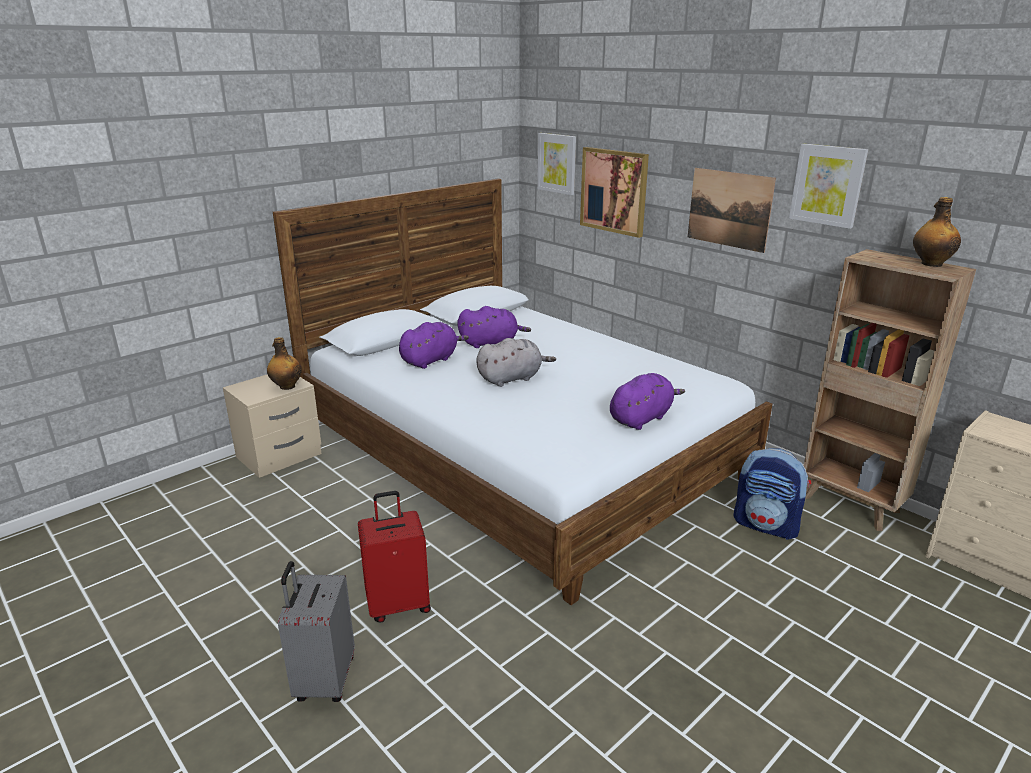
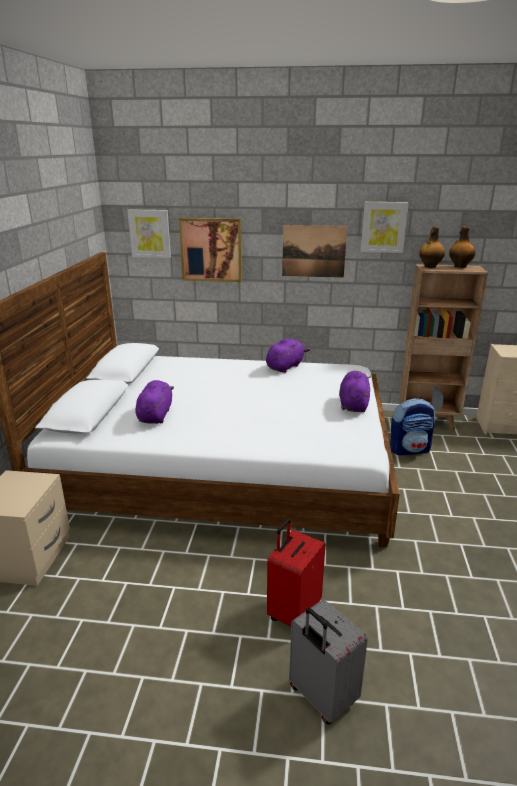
camera: 40 degrees left, 0 degrees up
bottle [267,337,302,390] -> bottle moved to [419,227,445,268]
purple plush toy [457,306,531,348] -> purple plush toy moved to [266,339,311,373]
grey plush toy [476,338,556,387] -> none

